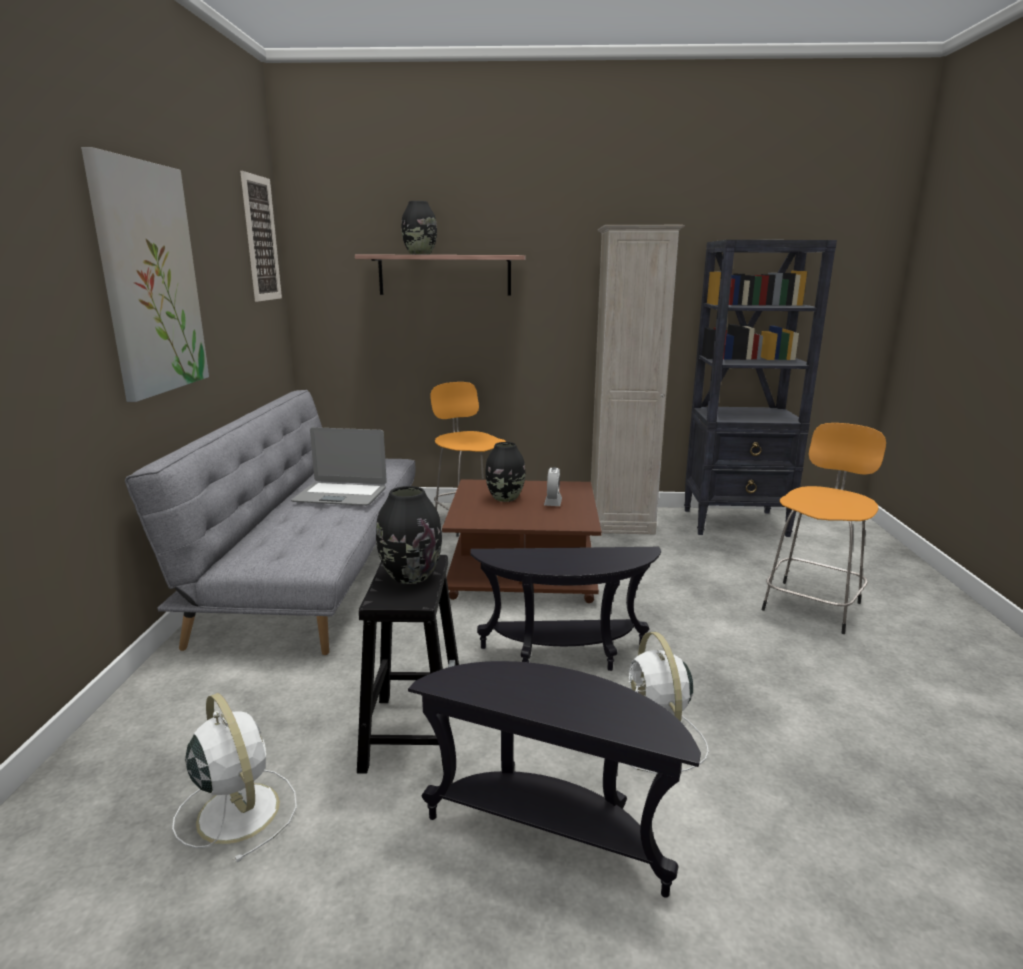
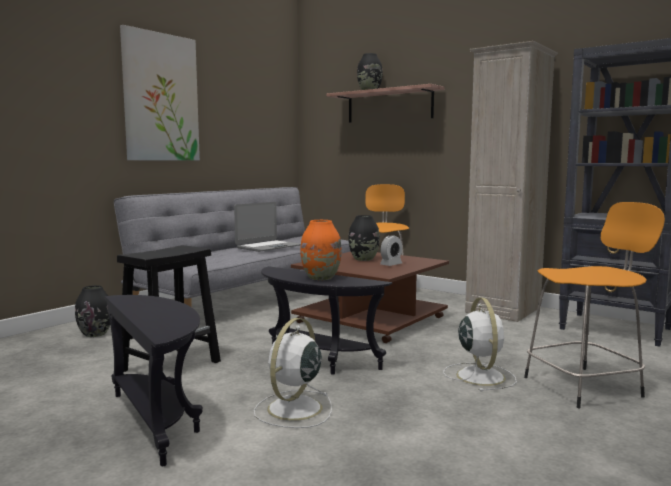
camera: 35 degrees right, 10 degrees down
white fan [172,693,297,862] -> white fan moved to [443,298,517,392]
picture [240,171,282,302] -> none
laptop [291,427,387,506] -> laptop turned 90 degrees counterclockwise [234,202,301,252]
black vase [376,486,442,584] -> black vase moved to [75,285,110,337]
none -> orange vase [300,220,342,280]

